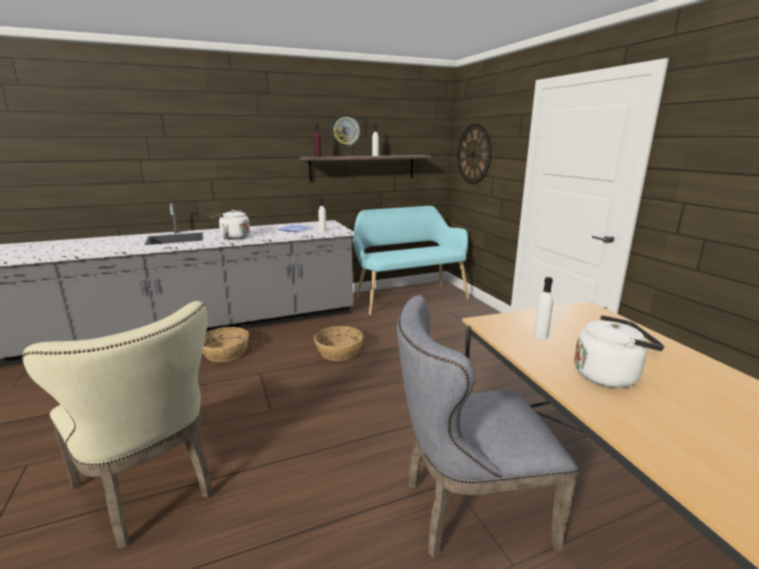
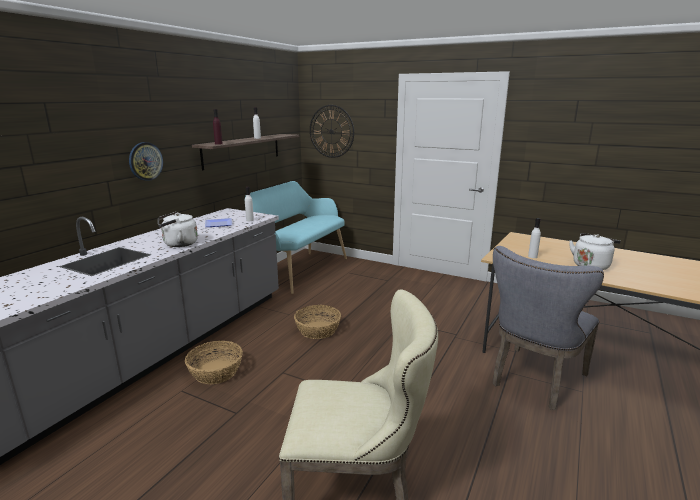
camera: 40 degrees left, 0 degrees up
wall clock [331,114,360,146] -> wall clock moved to [129,142,163,181]

